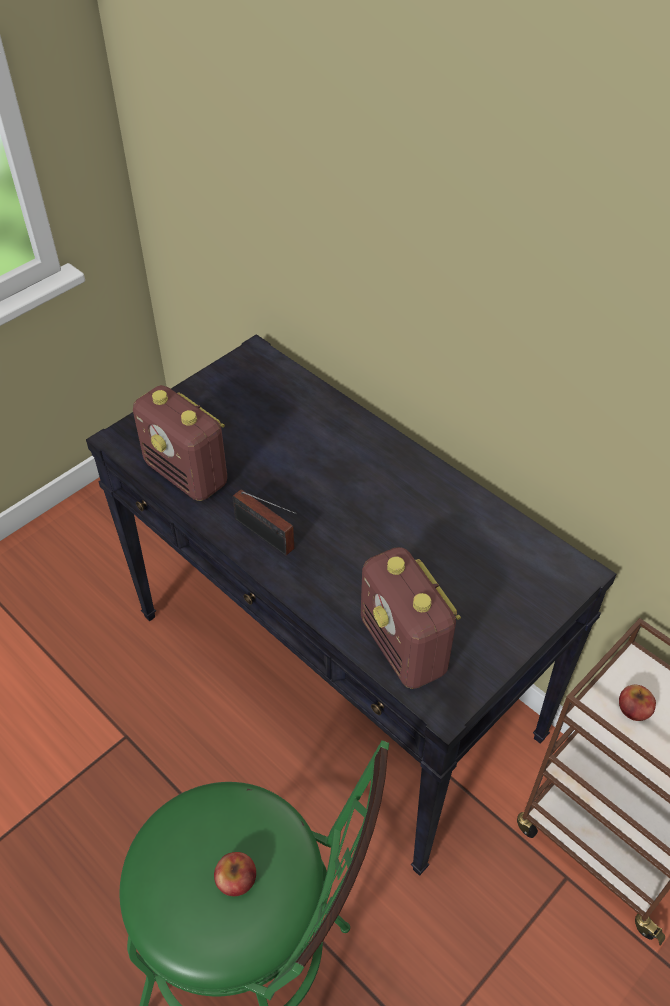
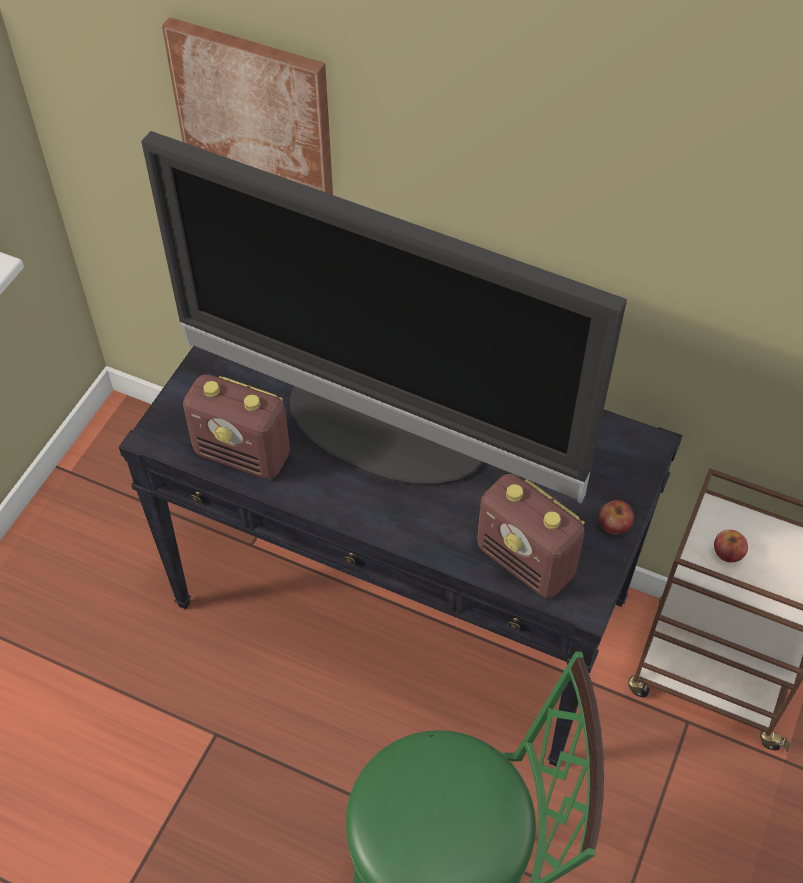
camera: 20 degrees left, 5 degrees up
apple [214,852,256,896] -> apple moved to [599,500,634,535]
radio [232,490,297,555] -> none
none -> television [141,131,627,503]
none -> picture [162,17,333,195]

